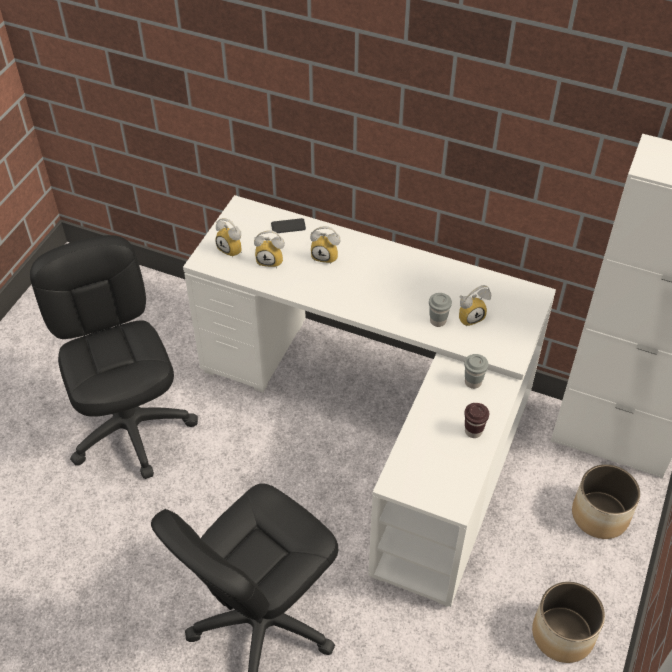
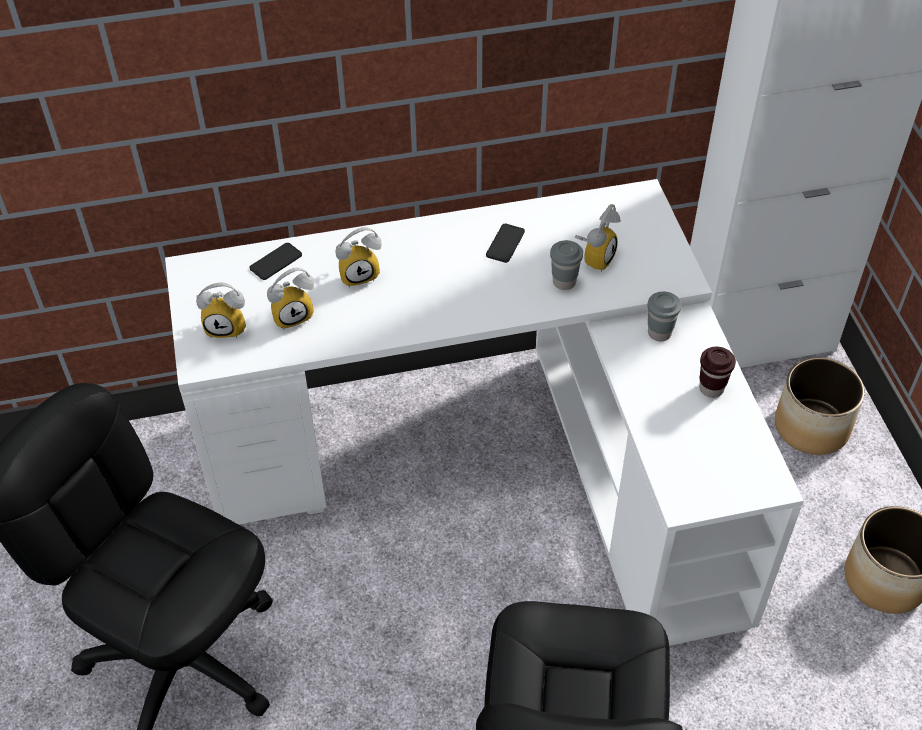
camera: 35 degrees left, 0 degrees up
none -> phone [486,224,525,263]

